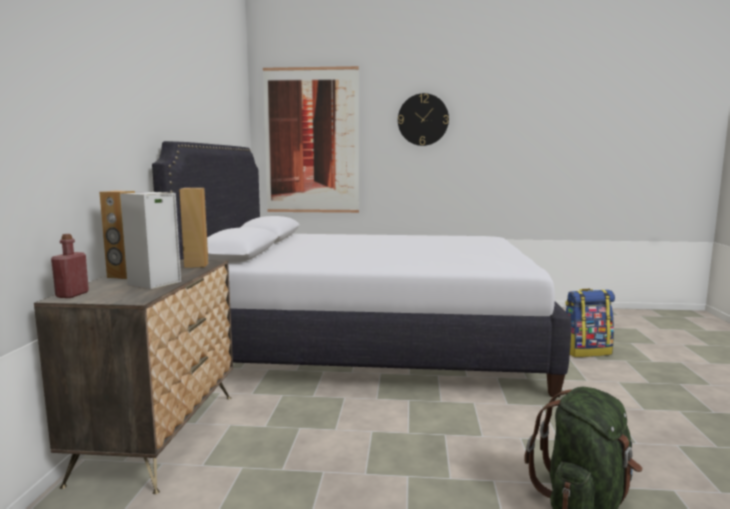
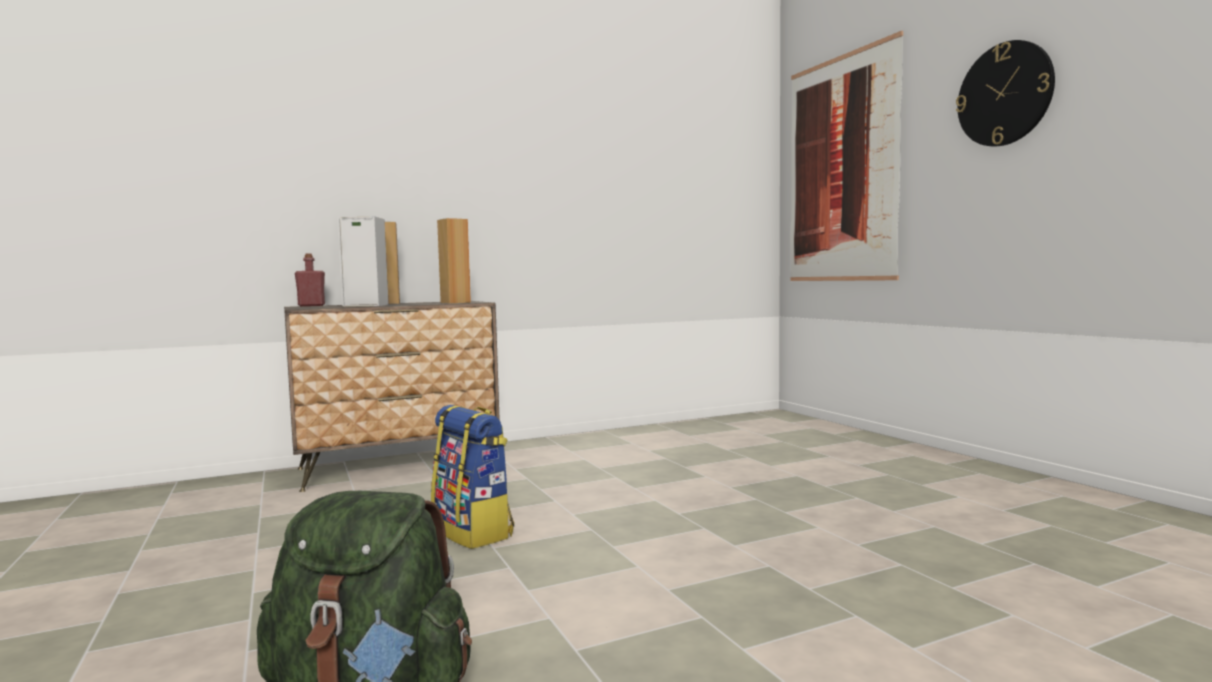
camera: 60 degrees right, 5 degrees down
white bed [152,141,572,397] -> none
backpack [565,289,615,357] -> backpack moved to [431,405,514,549]

